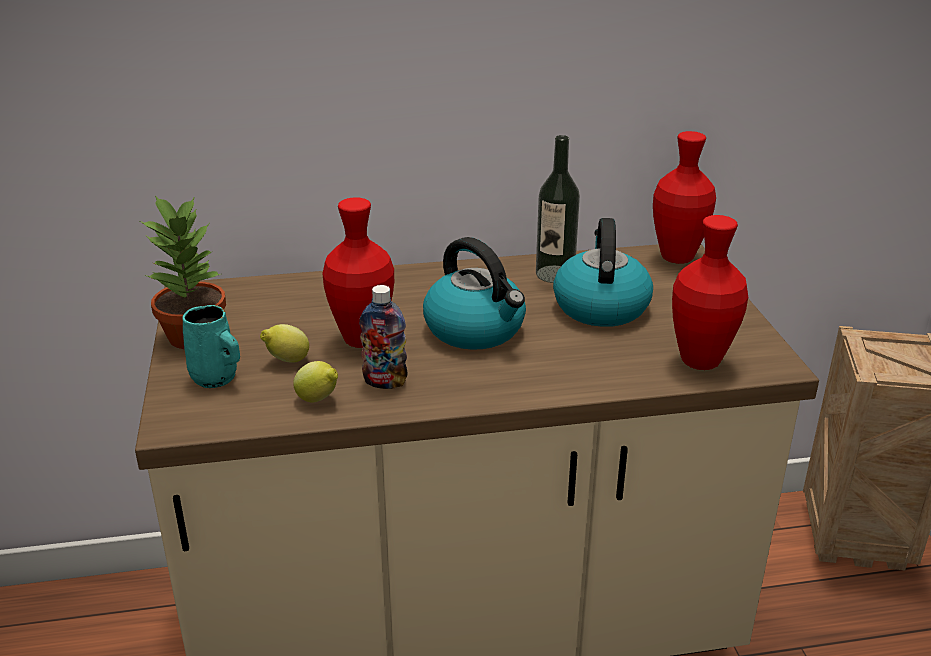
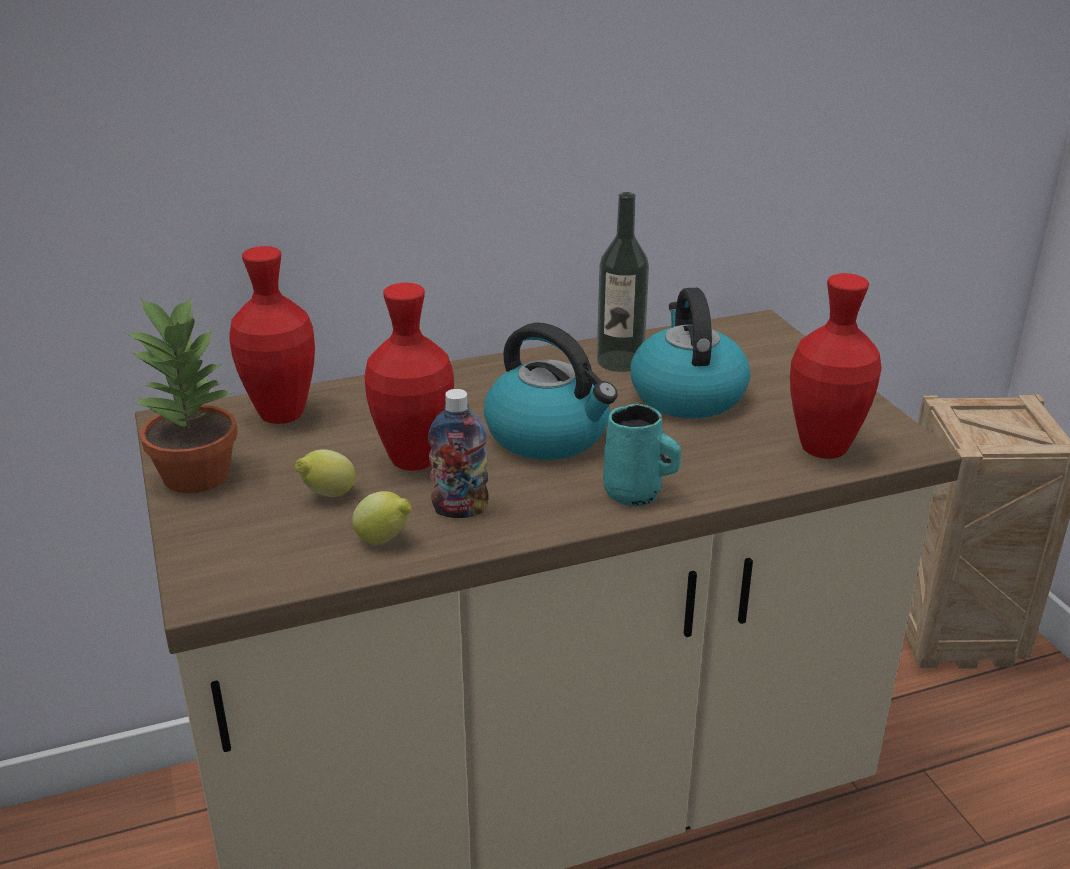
camera: 10 degrees left, 0 degrees up
turquoise mug [183,305,240,388] -> turquoise mug moved to [603,404,681,507]
red vase [653,131,716,264] -> red vase moved to [229,246,315,424]

